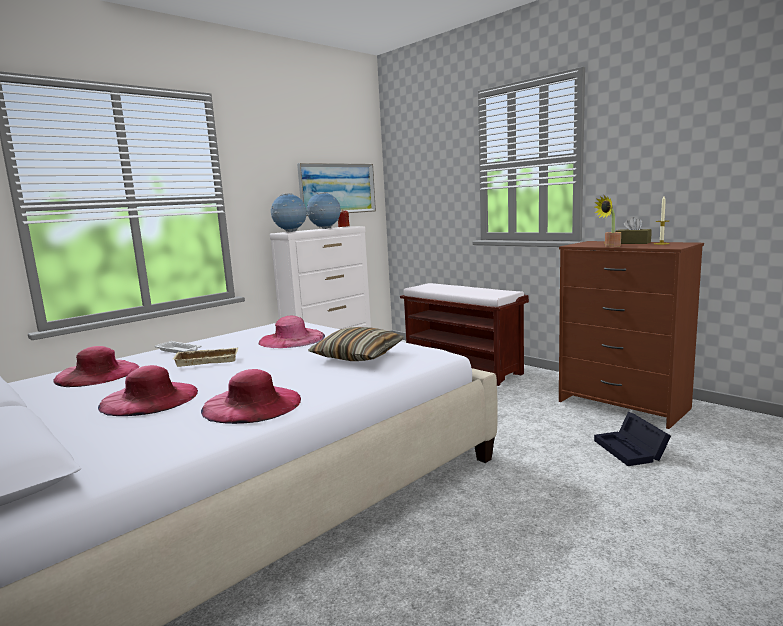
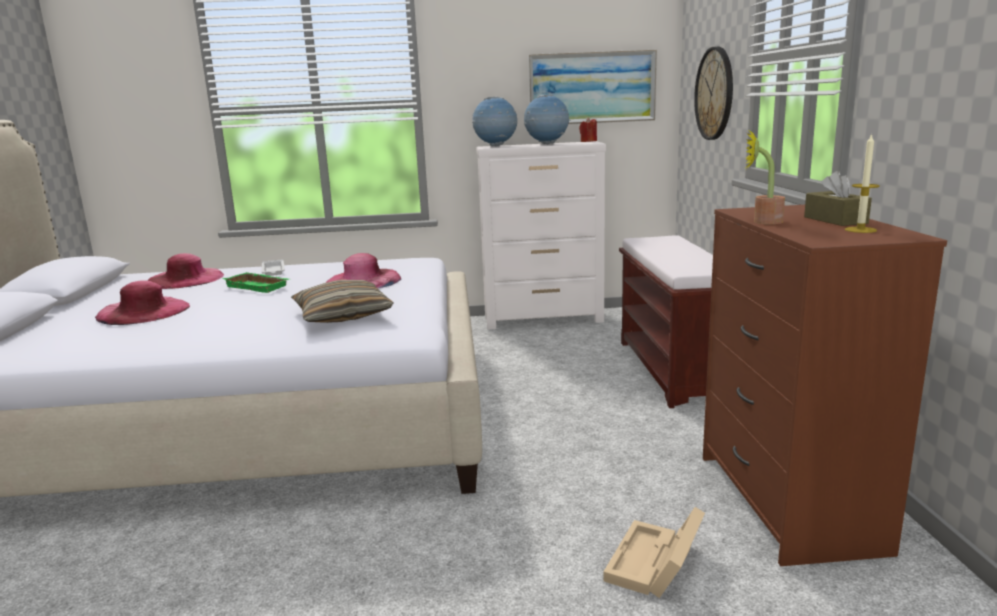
camera: 40 degrees right, 5 degrees up
beige tray [172,348,238,367] -> green tray [222,272,289,293]
pink hat [201,369,301,424] -> none
black storage box [594,412,671,466] -> beige storage box [603,507,705,598]
none -> wall clock [694,47,733,140]

